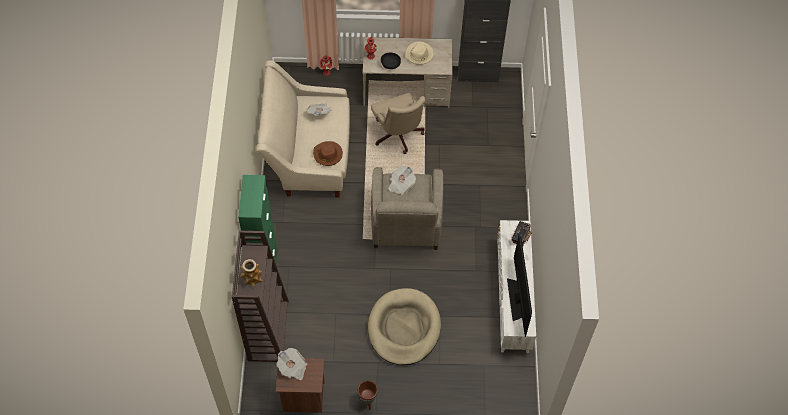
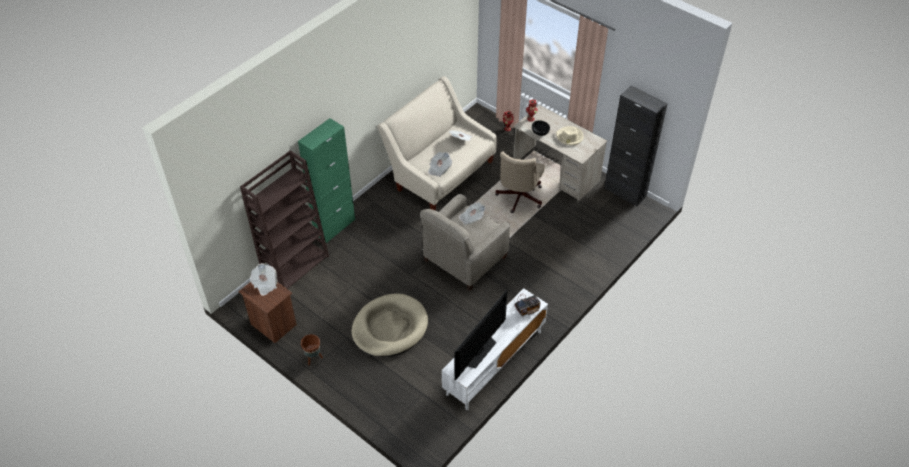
camera: 40 degrees right, 10 degrees down
vase [240,259,263,287] -> none
brown hat [313,141,343,166] -> newspaper [428,152,452,177]

